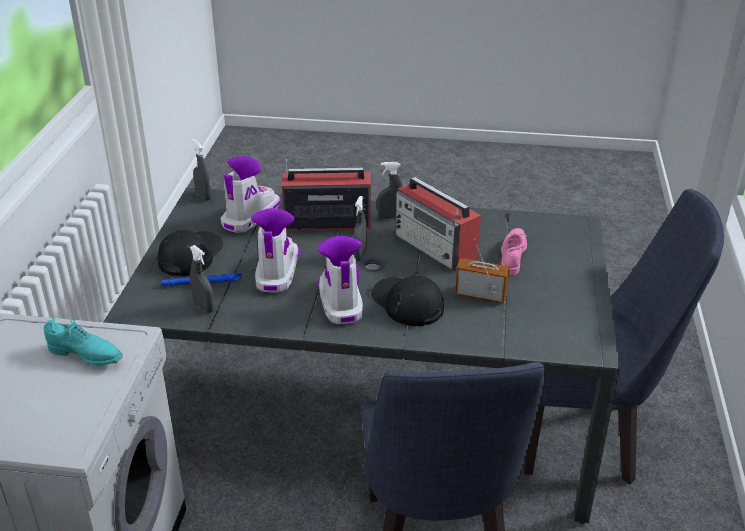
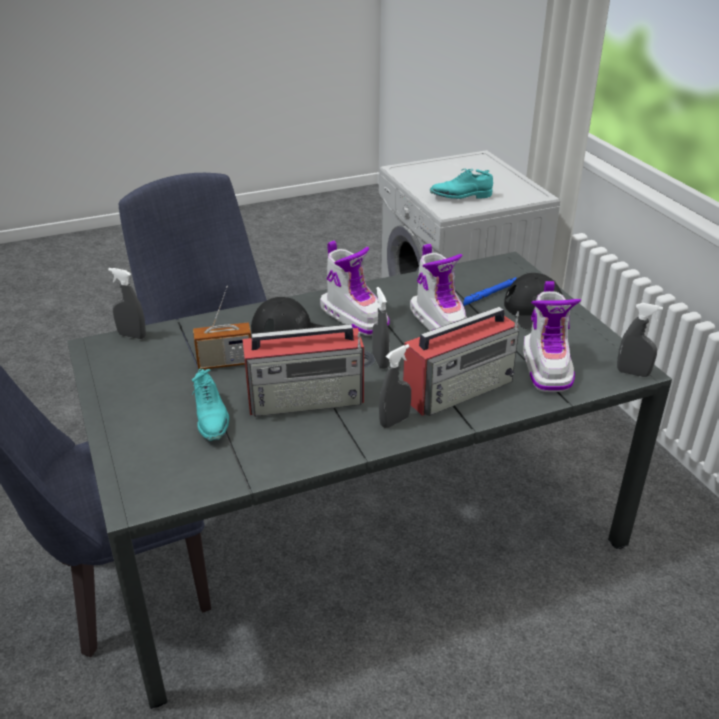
camera: 150 degrees right, 0 degrees up
grey spray bottle [190,245,214,313] -> grey spray bottle moved to [108,268,146,339]
radio [395,177,481,270] -> radio turned 150 degrees clockwise [242,324,364,417]
pink shoe [501,228,527,275] -> turquoise shoe [192,369,229,441]

